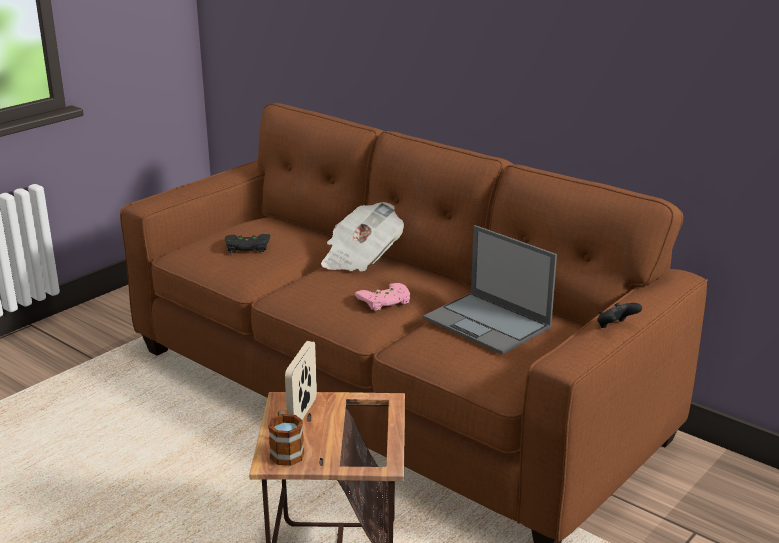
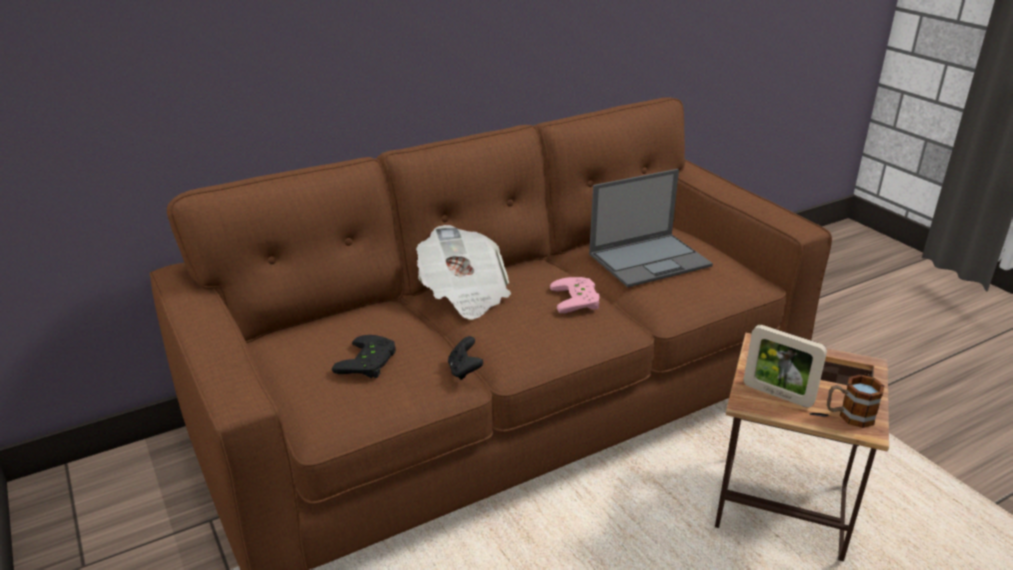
camera: 70 degrees left, 5 degrees up
black game controller [597,303,642,328] -> black game controller moved to [448,336,483,380]

